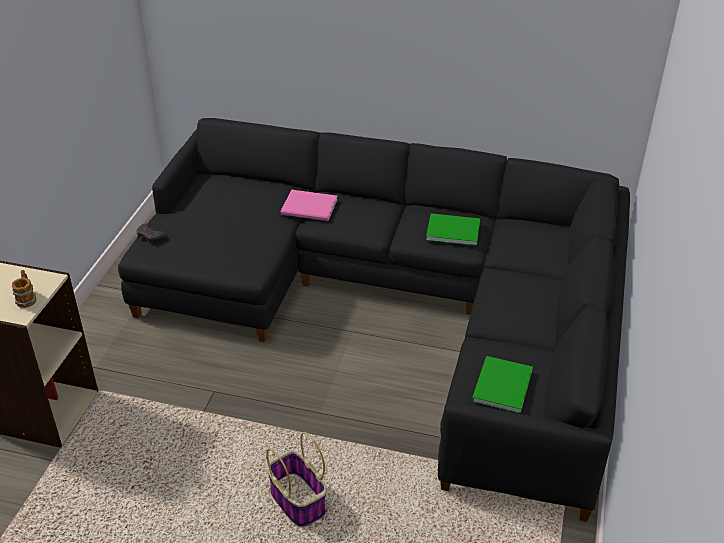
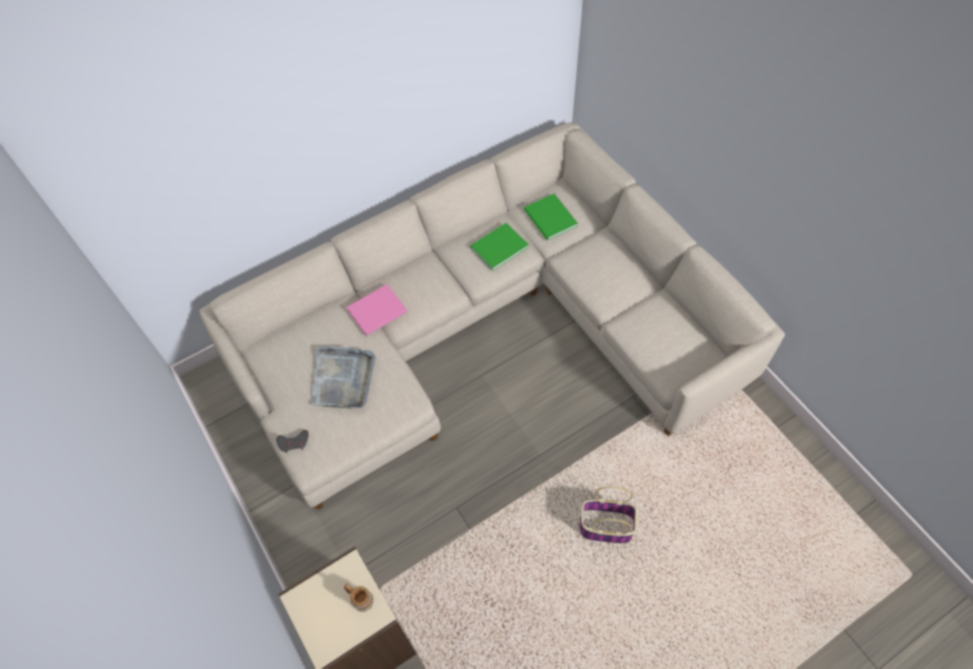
camera: 45 degrees left, 20 degrees up
black sofa [118,118,630,522] -> beige sofa [199,123,785,510]
green book [472,356,533,413] -> green book moved to [524,193,578,240]
none -> grey tray [312,346,376,408]

